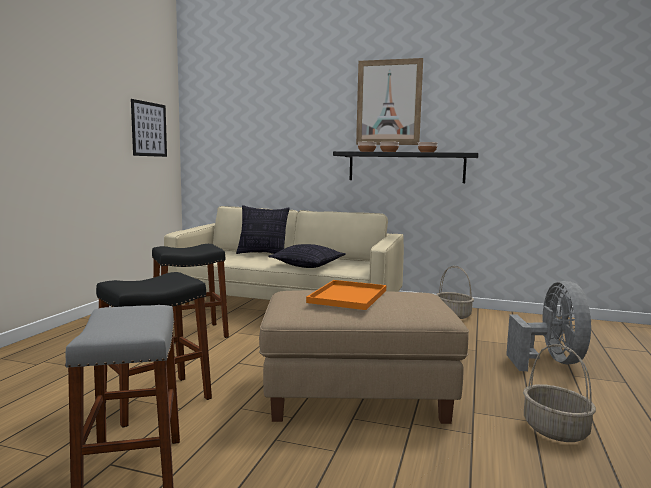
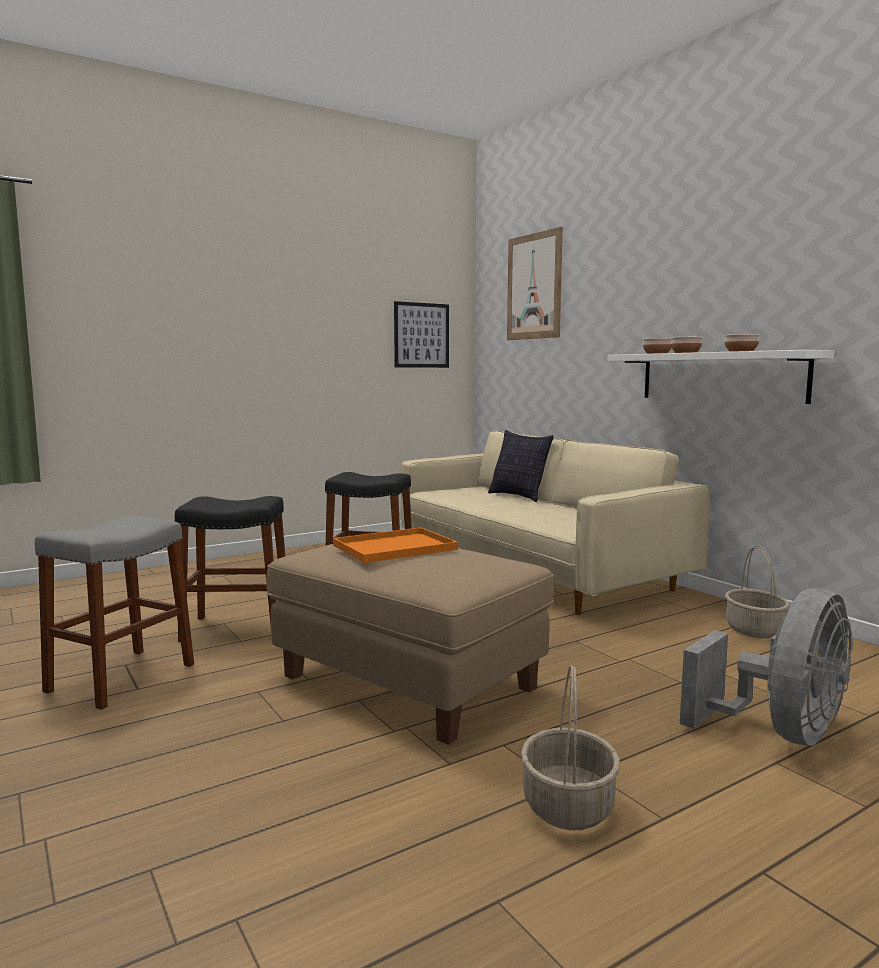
camera: 40 degrees right, 0 degrees up
pillow [268,244,345,268] -> none
black shelf [333,151,479,183] -> white shelf [607,350,834,404]
picture [356,58,423,145] -> picture moved to [507,227,563,340]

